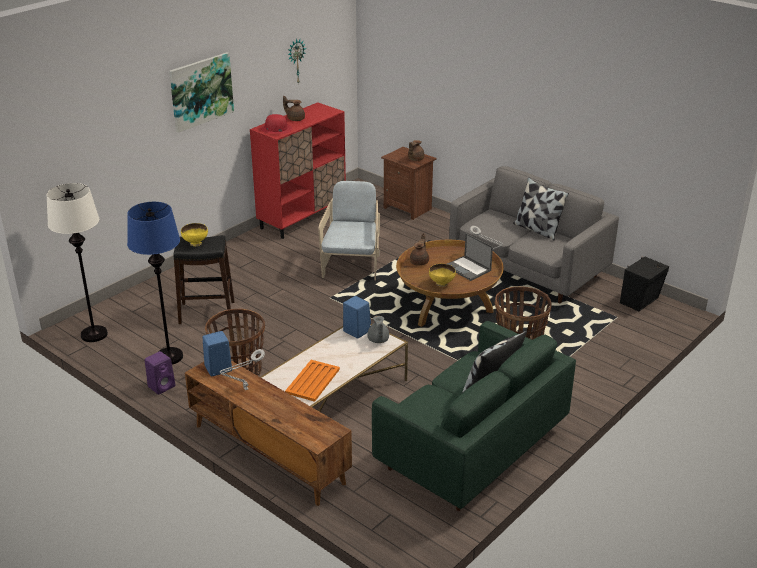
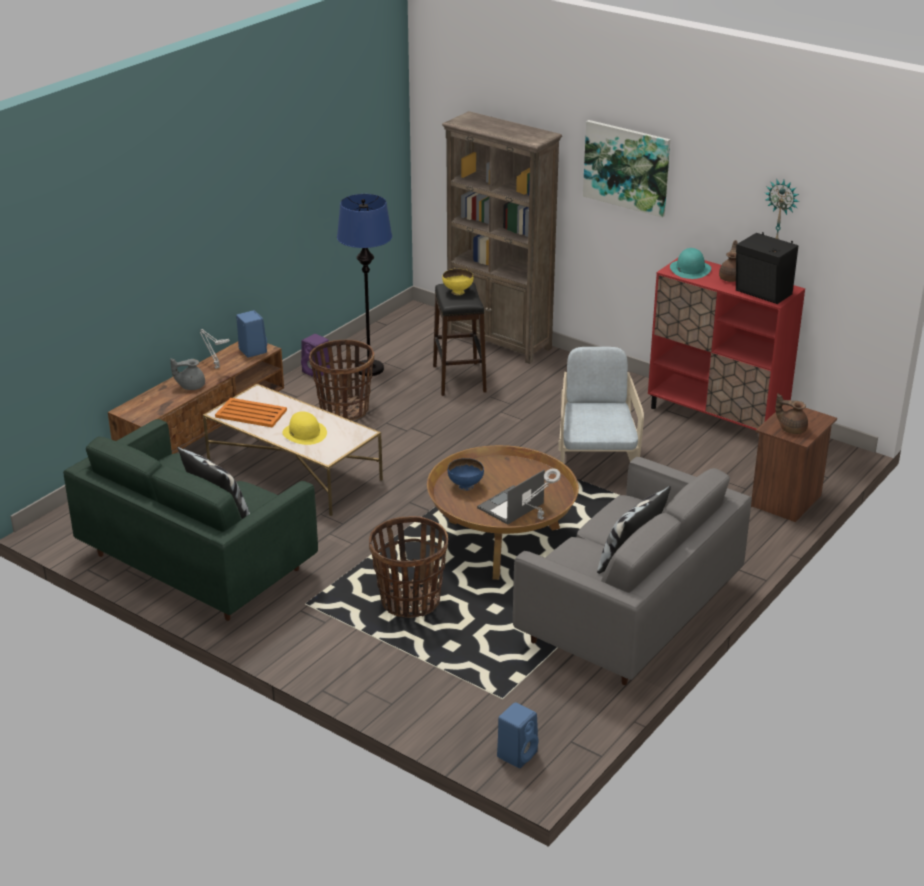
camera: 85 degrees right, 0 degrees up
white floor lamp [47,183,108,342] -> none
red hat [261,114,292,134] -> turquoise hat [670,248,711,279]
beige armchair [318,181,380,280] -> beige armchair turned 90 degrees counterclockwise [558,347,644,463]
blue speaker [343,296,371,339] -> blue speaker moved to [497,702,539,768]
grey teapot [367,316,389,343] -> grey teapot moved to [170,358,205,390]
brown teapot [410,233,429,266] -> none
yellow bowl [429,264,456,287] -> blue bowl [448,458,484,491]
black speaker [620,257,669,312] -> black speaker moved to [736,232,799,304]
none -> yellow hat [282,411,327,445]
none -> brown bookcase [442,111,562,364]

